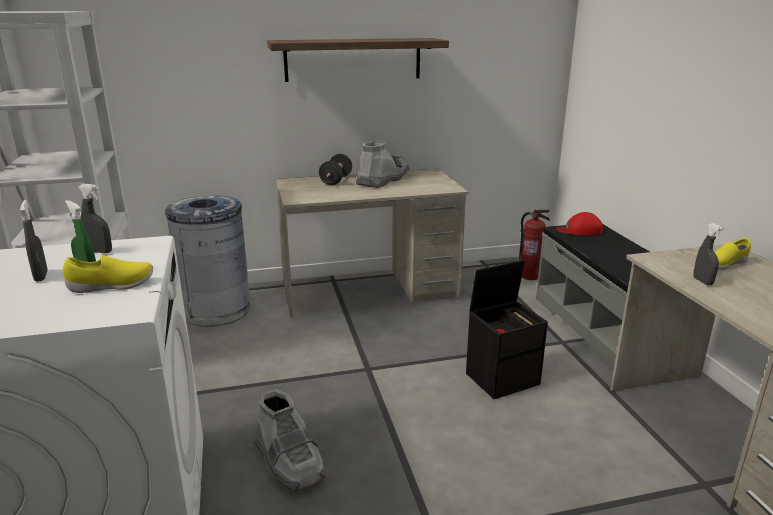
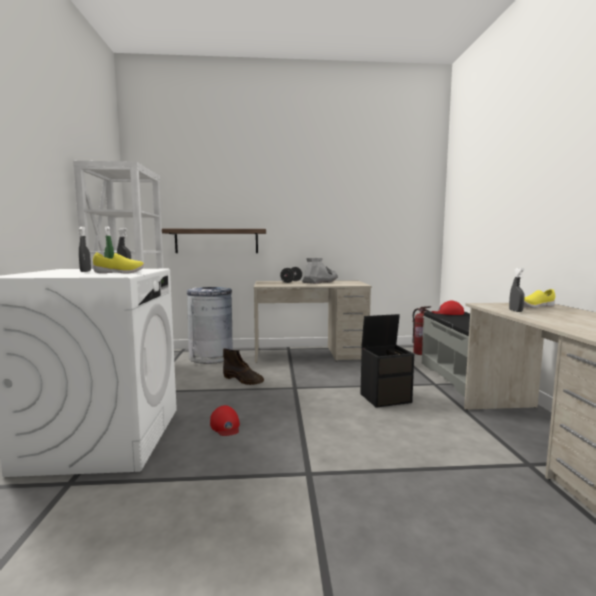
camera: 10 degrees right, 15 degrees down
grey boot [254,389,326,492] -> red cap [210,405,240,436]
shelf [267,38,449,82] -> shelf moved to [162,229,266,253]
none -> brown boot [223,349,264,385]

